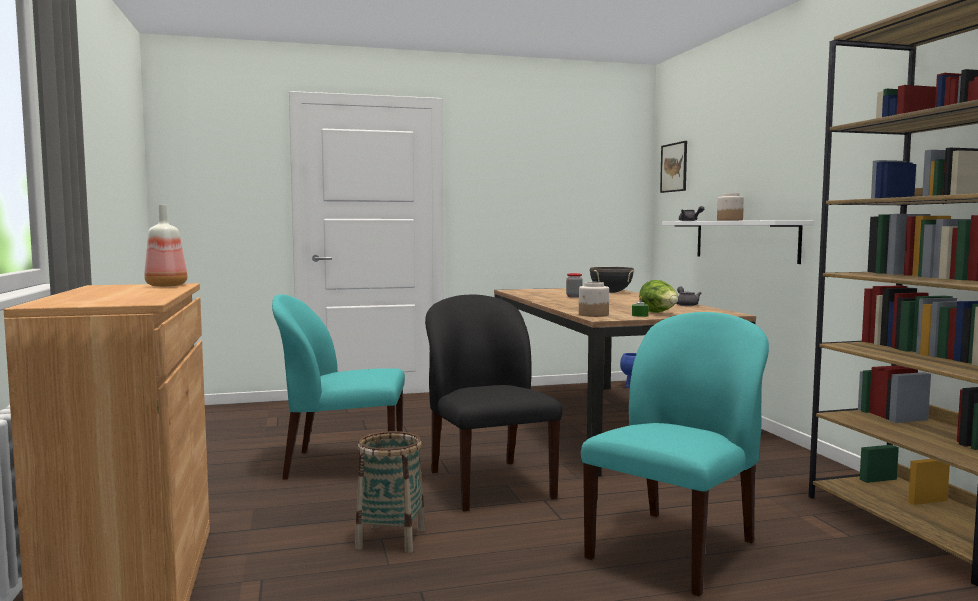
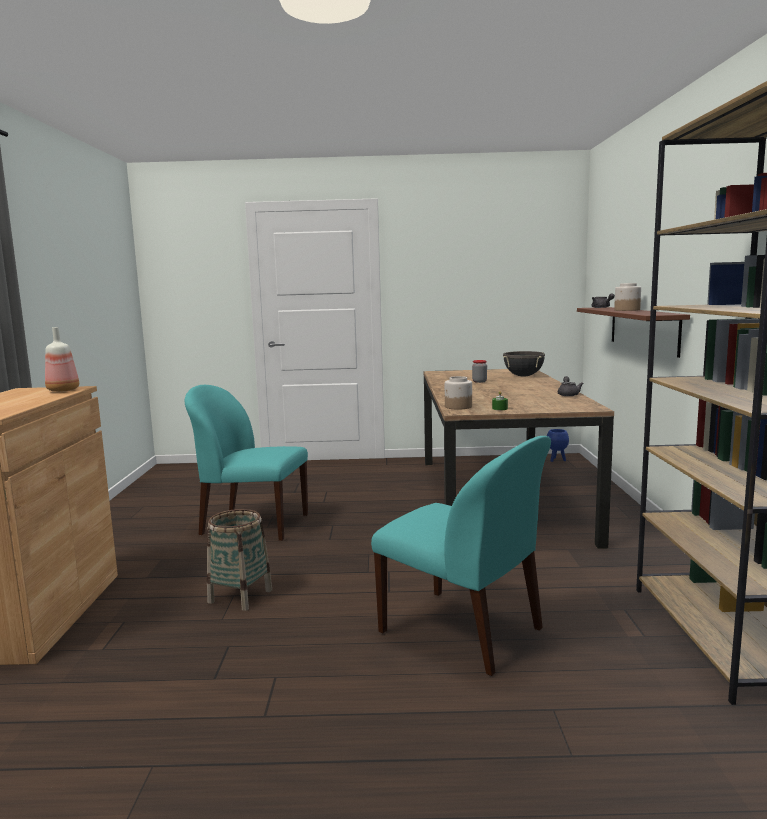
camera: 15 degrees right, 5 degrees up
black chair [425,295,563,512] -> none
turquoise chair [581,312,769,596] -> turquoise chair turned 75 degrees clockwise [371,436,551,676]
lettuce [639,280,678,313] -> none
picture [660,141,687,193] -> none
white shelf [662,220,814,264] -> brown shelf [577,307,690,358]

